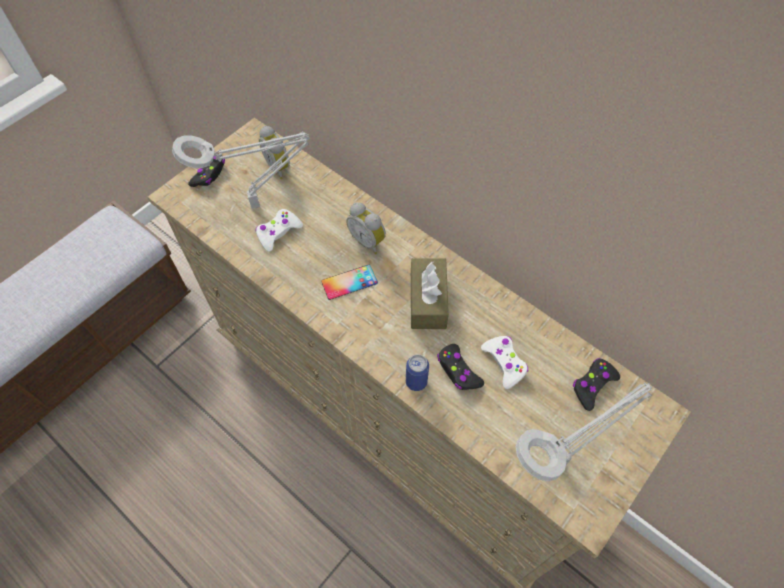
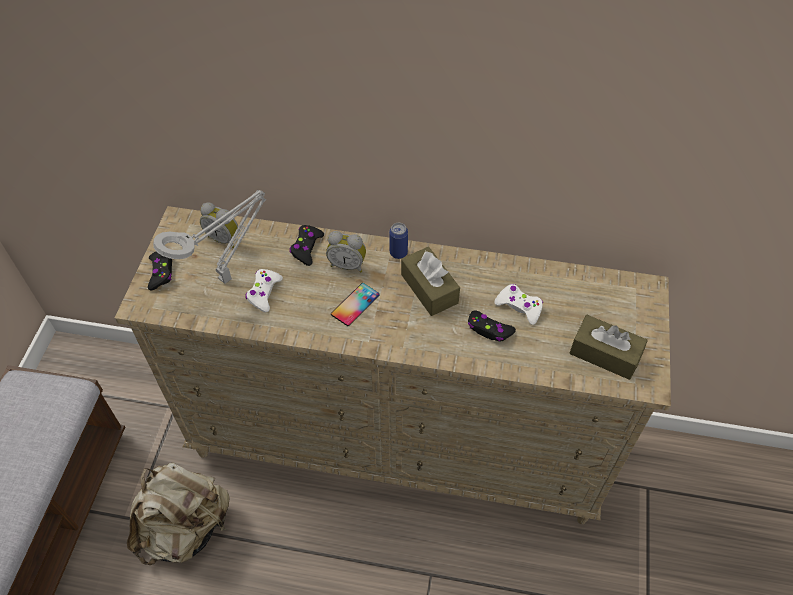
camera: 30 degrees left, 5 degrees down
can [406,354,429,391] -> can moved to [389,223,408,259]
grey table lamp [516,382,653,481] -> brown tissue box [570,315,648,380]
black game controller [573,358,620,411] -> black game controller moved to [289,225,324,266]
none -> beige backpack [127,462,230,565]

